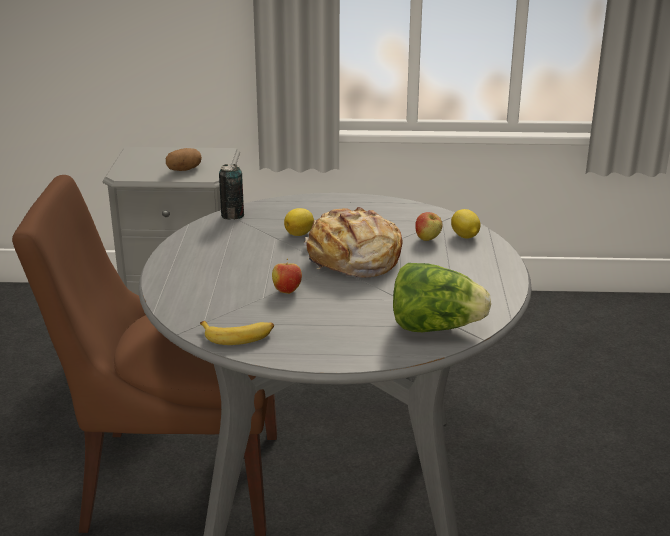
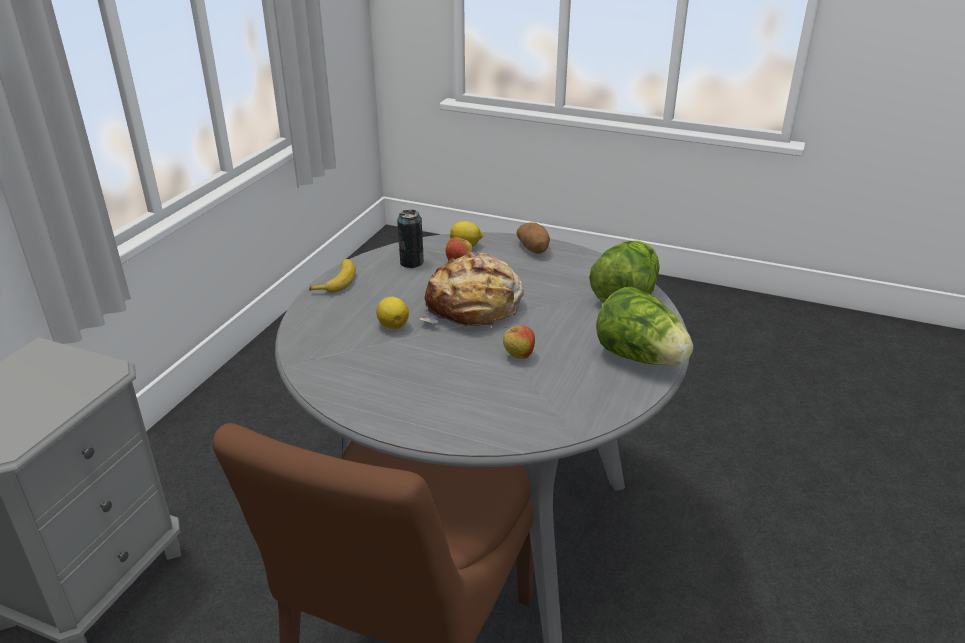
camera: 70 degrees left, 5 degrees up
potato [166,148,202,171] -> potato moved to [517,222,550,254]
banana [200,321,274,345] -> banana moved to [309,259,356,292]
can [219,164,244,220] -> can moved to [397,210,424,268]
none -> lettuce [596,286,693,365]

